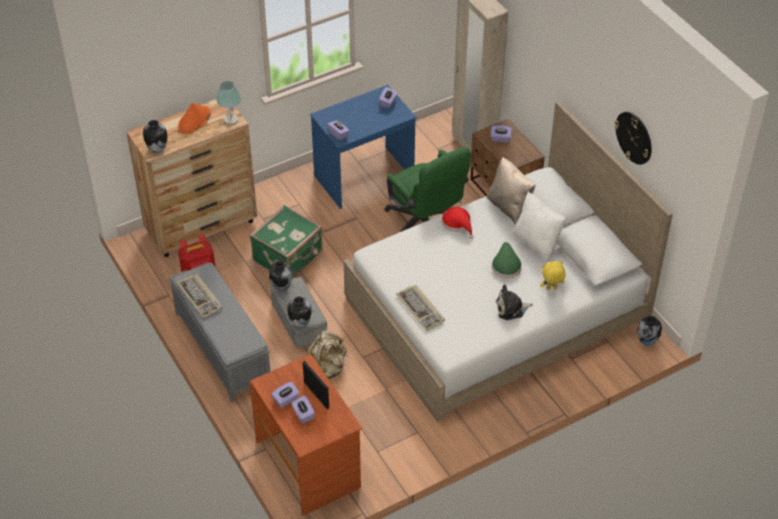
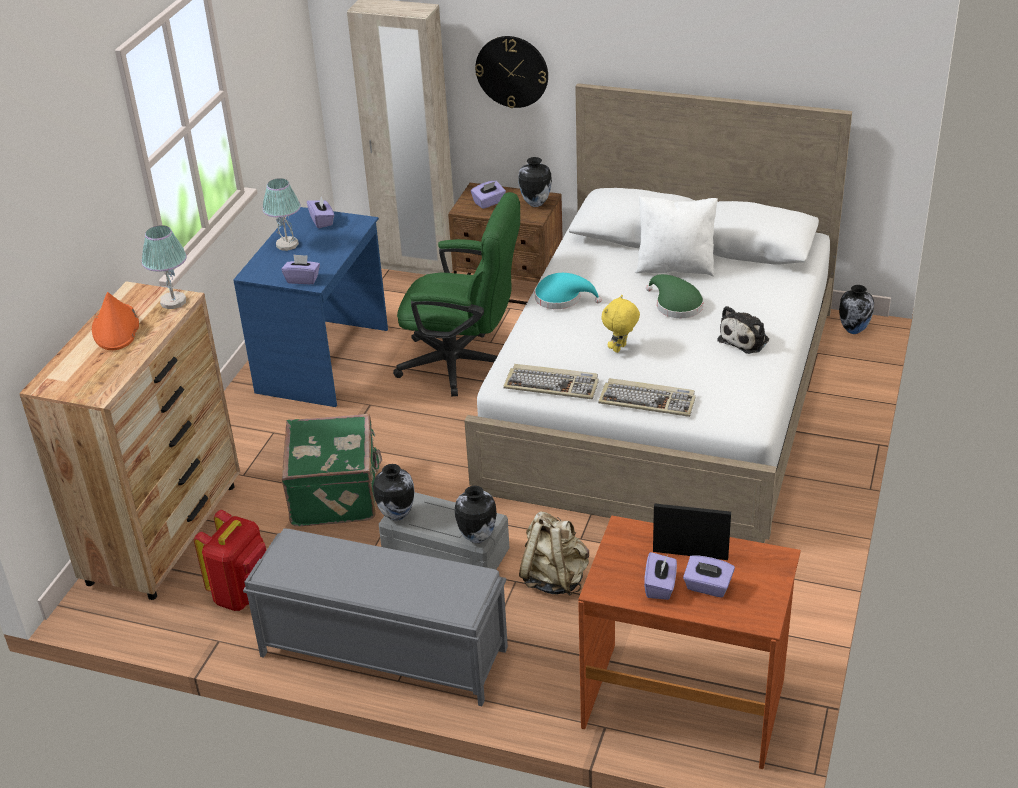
camera: 40 degrees left, 10 degrees down
vase [143,120,167,153] -> vase moved to [518,157,552,207]
keyboard [177,274,222,318] -> keyboard moved to [503,364,599,399]
red hat [442,207,474,239] -> turquoise hat [535,273,602,309]
beige pillow [487,157,536,225] -> none
yellow plush toy [540,261,566,290] -> yellow plush toy moved to [602,295,640,353]
wall clock [614,112,652,165] -> wall clock moved to [475,36,548,108]
none -> table lamp [262,178,301,251]

